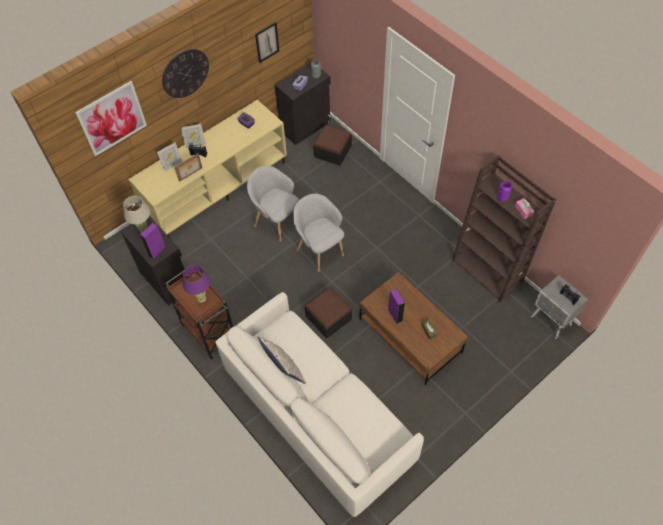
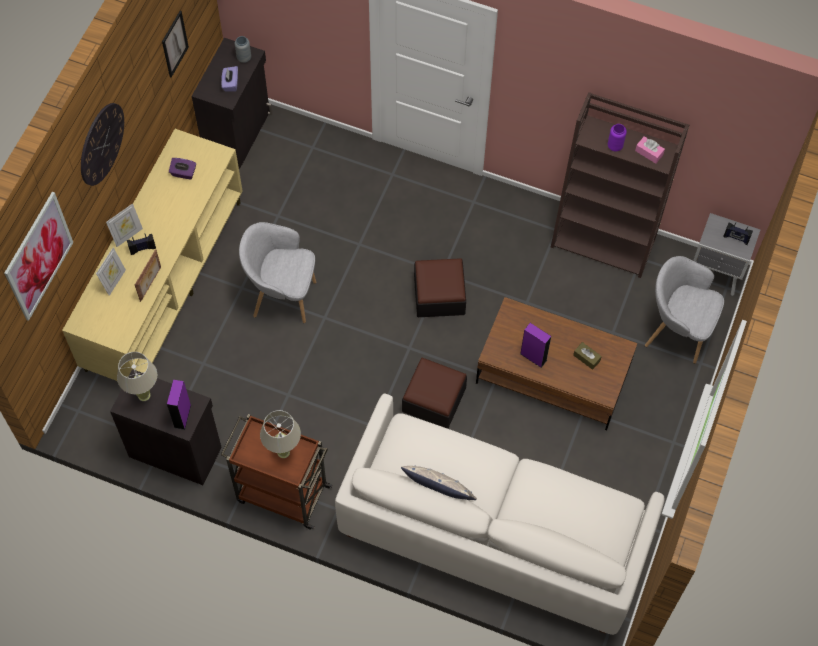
camera: 30 degrees left, 5 degrees up
purple table lamp [183,265,210,302] -> beige table lamp [260,410,301,458]
grey armchair [293,194,344,272] -> grey armchair moved to [645,256,724,364]
ottoman [313,125,352,166] -> ottoman moved to [414,258,466,317]

